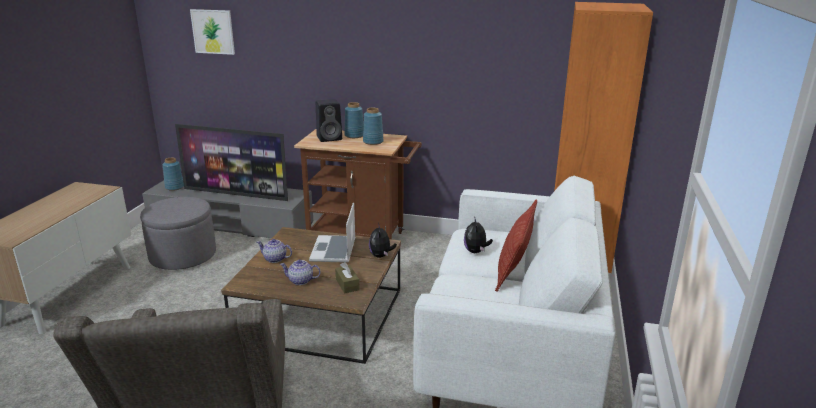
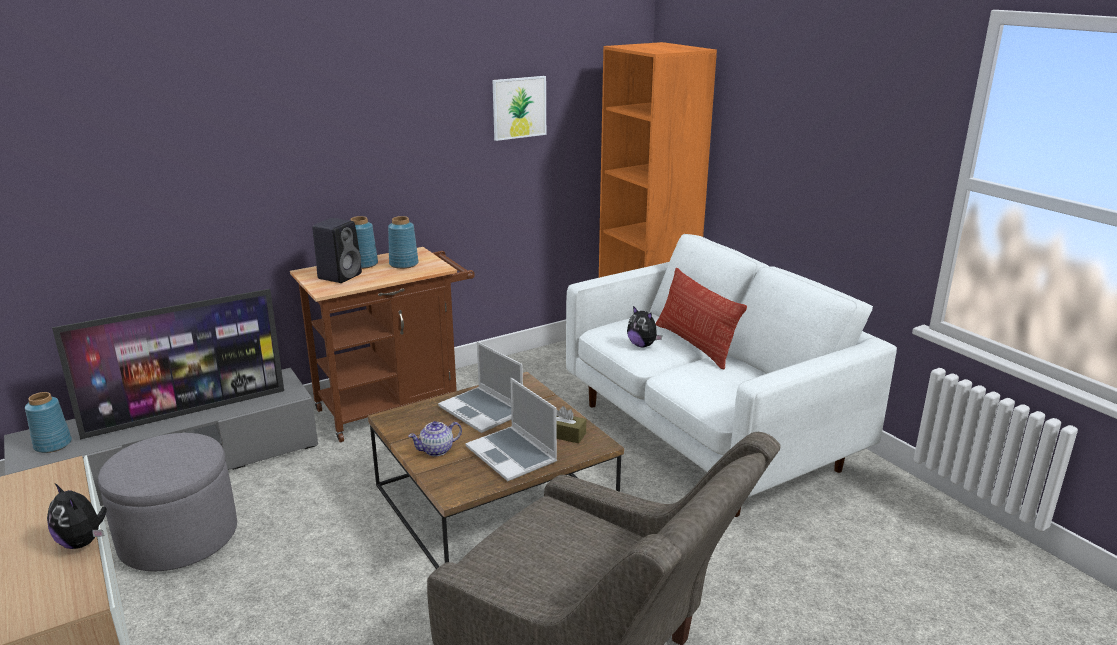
camera: 45 degrees left, 0 degrees up
picture [190,9,235,55] -> picture moved to [493,76,546,141]
teapot [280,259,321,285] -> laptop [466,378,557,481]
plush toy [369,223,397,258] -> plush toy moved to [47,483,107,549]

